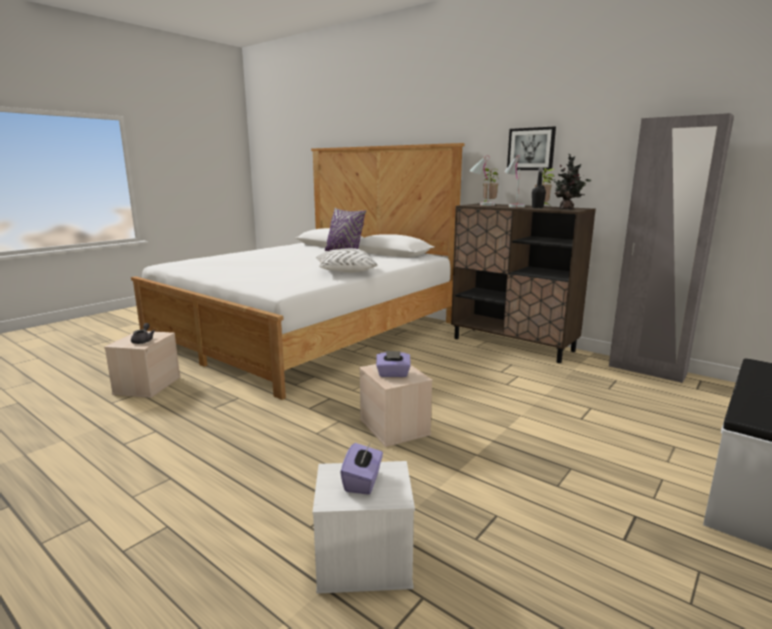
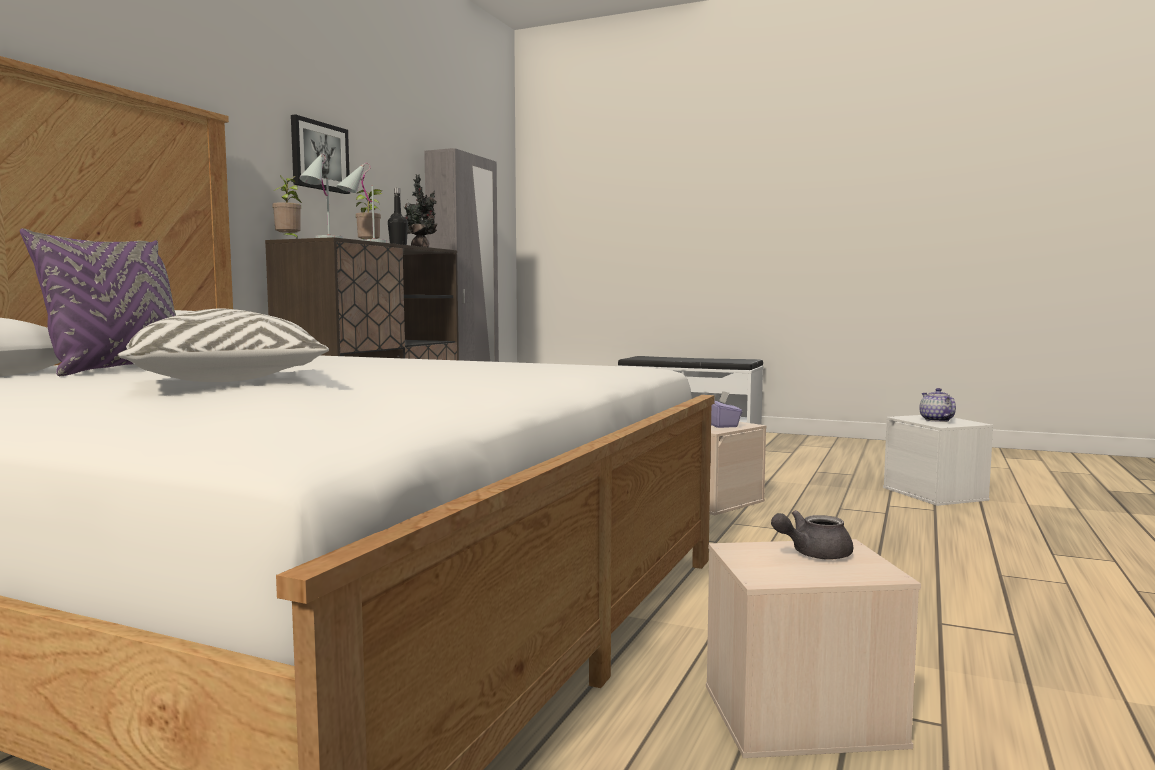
camera: 105 degrees left, 10 degrees down
white pillow [316,248,378,273] -> white pillow moved to [118,309,329,382]
purple tissue box [340,442,383,495] -> teapot [919,388,956,422]

